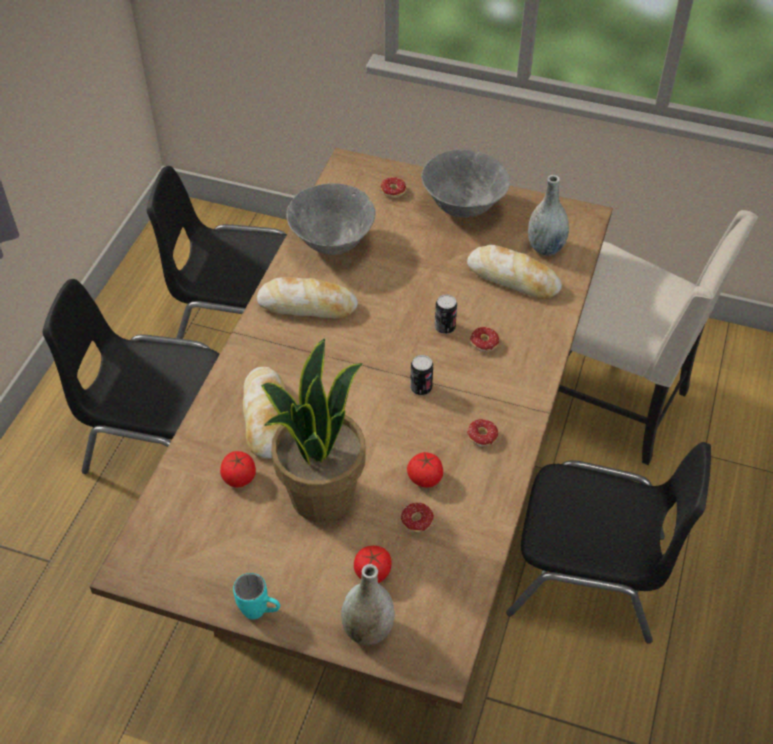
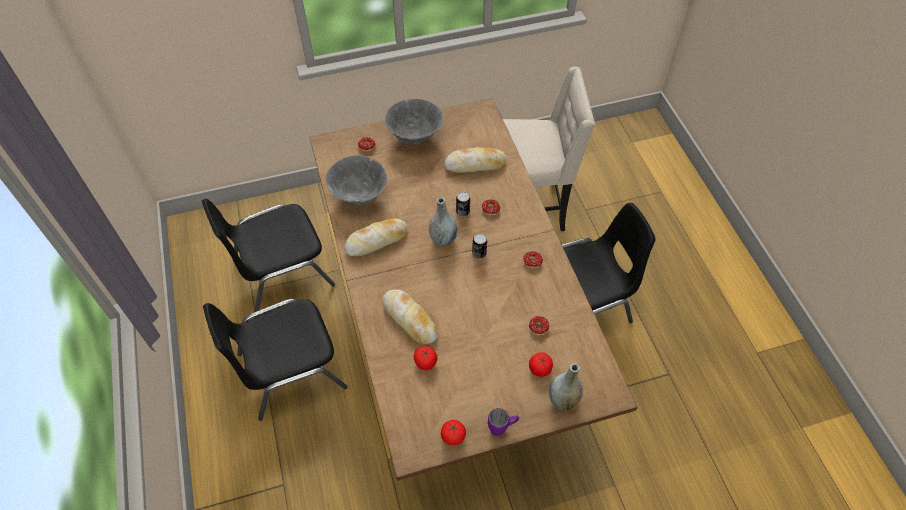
camera: 35 degrees left, 5 degrees up
turquoise mug [233,573,280,619] -> purple mug [488,408,519,436]
potted plant [261,338,366,522] -> none
tomato [407,452,443,488] -> tomato moved to [441,420,466,445]
grey vase [528,175,569,256] -> grey vase moved to [429,197,457,246]

